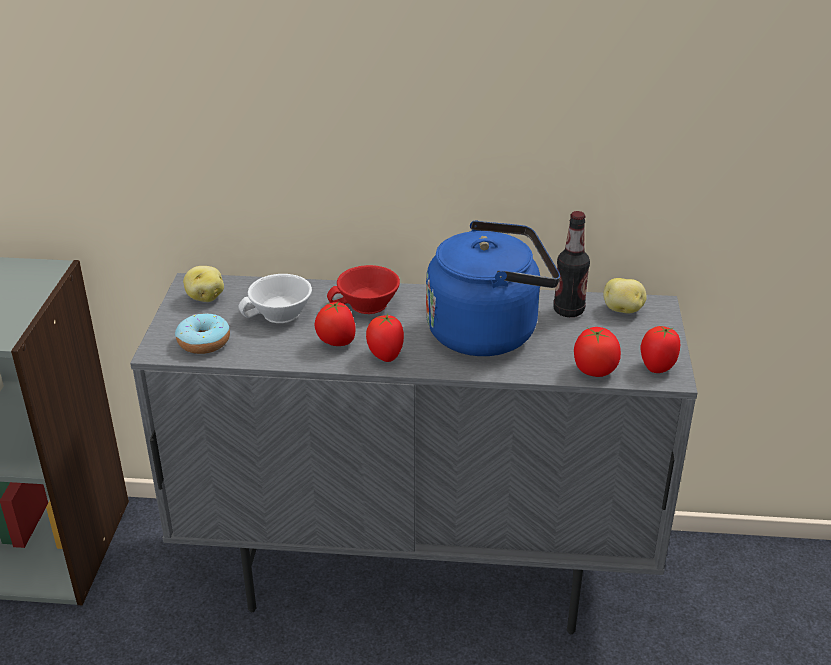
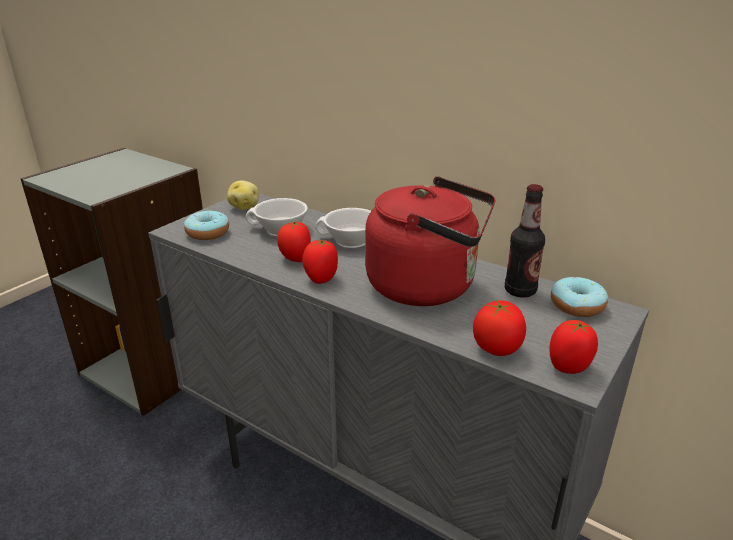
camera: 30 degrees right, 5 degrees down
red cup [327,265,400,314] -> white cup [315,208,371,248]
blue kettle [426,220,560,356] -> red kettle [365,176,495,306]
potato [604,278,647,314] -> donut [551,277,608,317]

